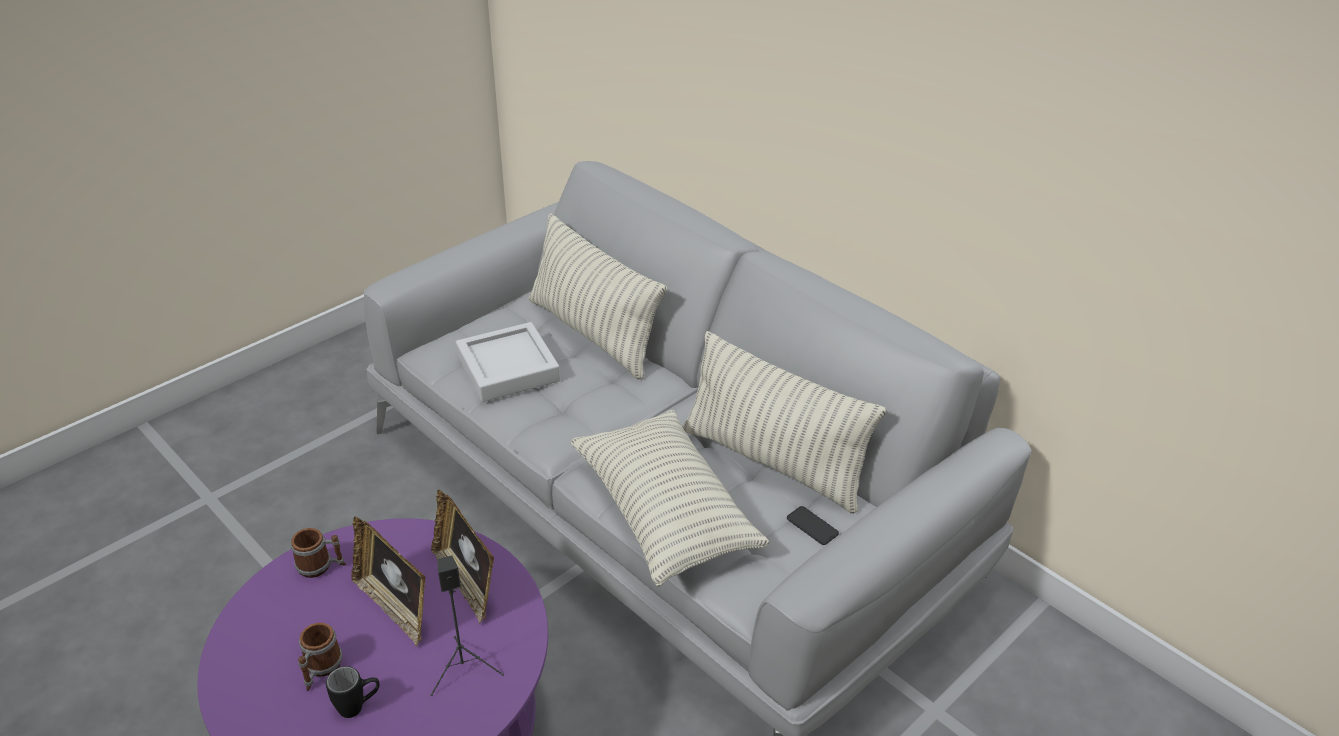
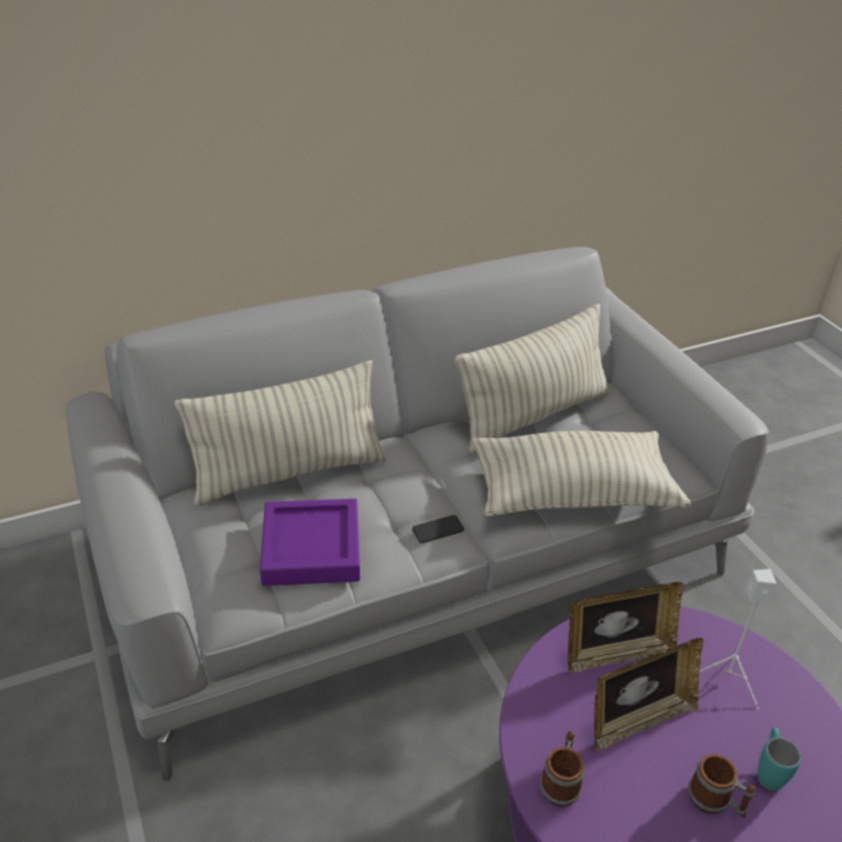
camera: 70 degrees left, 0 degrees up
black mug [326,666,380,718] -> turquoise mug [758,728,801,791]
black speaker [431,555,504,696] -> white speaker [699,569,776,709]
grey tray [456,322,560,402] -> purple tray [260,499,360,586]
phone [787,506,839,545] -> phone moved to [412,515,464,543]

